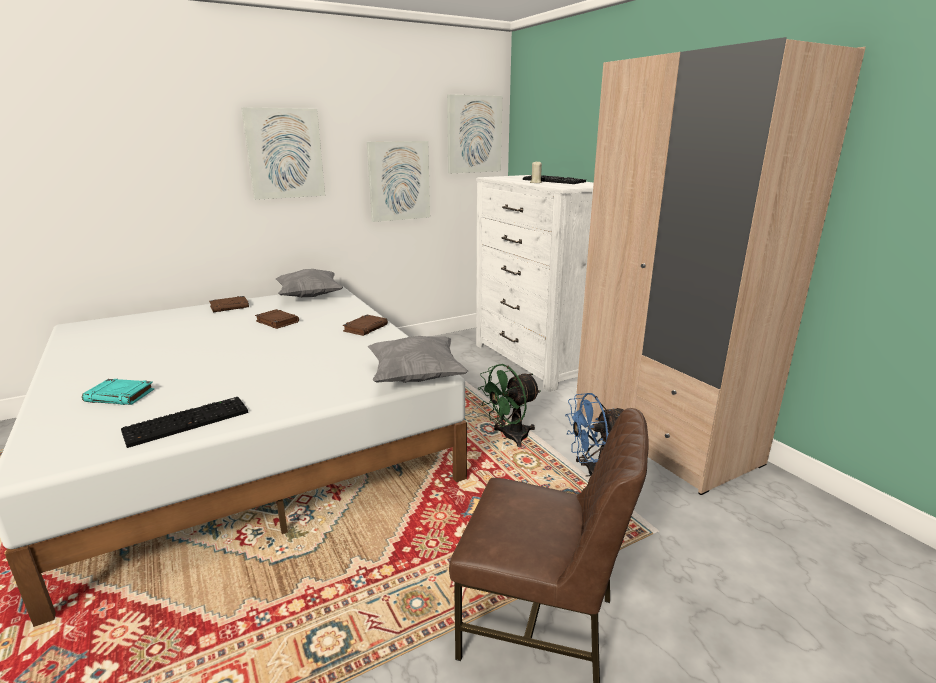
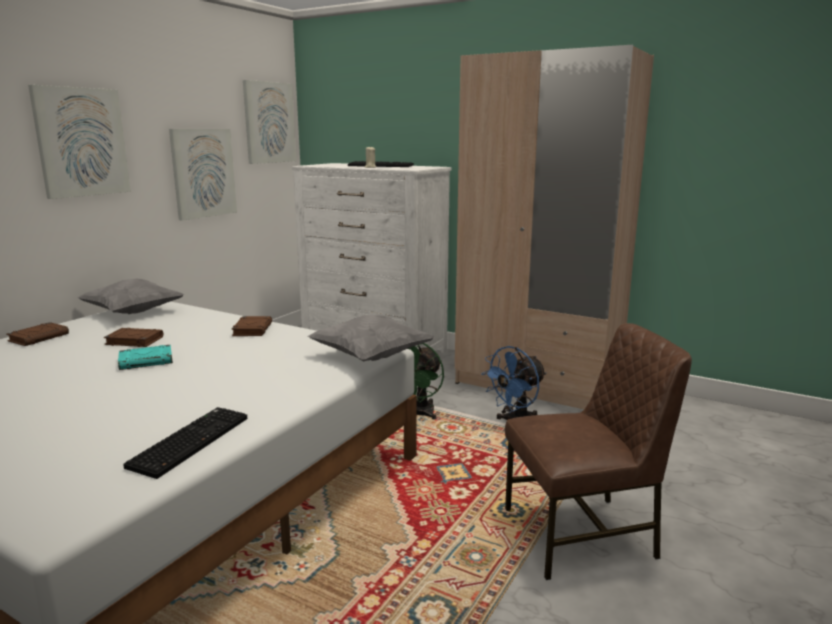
camera: 30 degrees left, 5 degrees down
turquoise book [82,379,154,405] -> turquoise book moved to [118,345,173,370]

